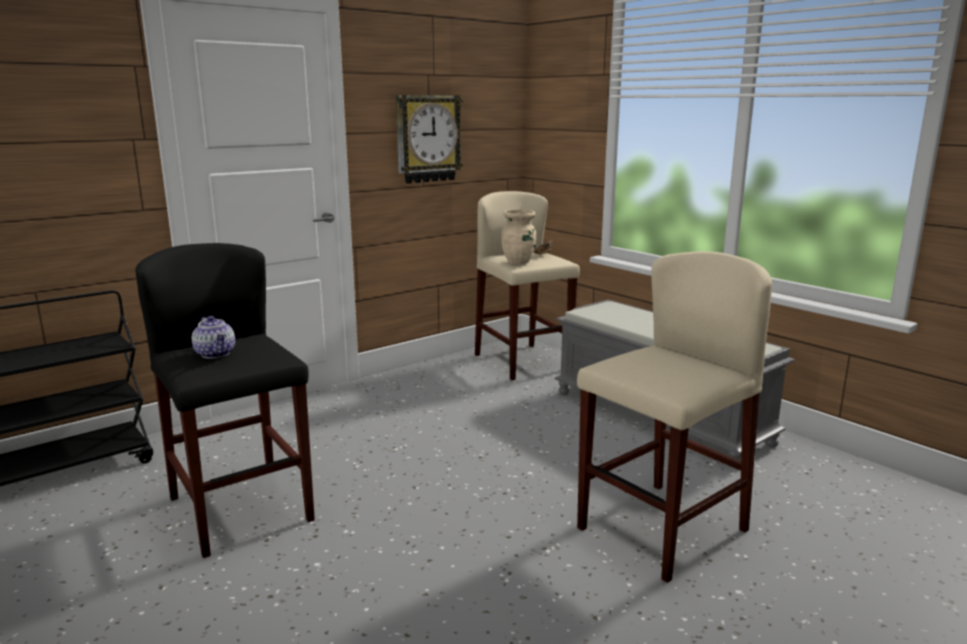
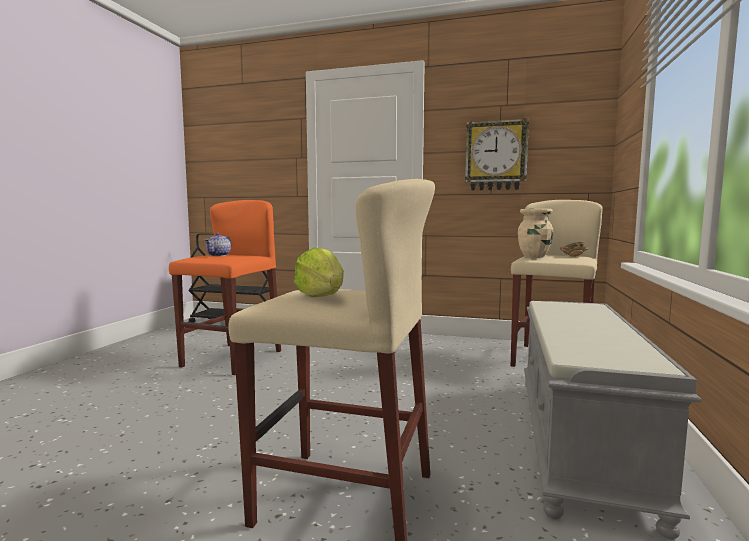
camera: 55 degrees right, 10 degrees down
black stool [135,243,315,558] -> orange stool [169,200,281,375]
none -> lettuce [294,248,344,297]

